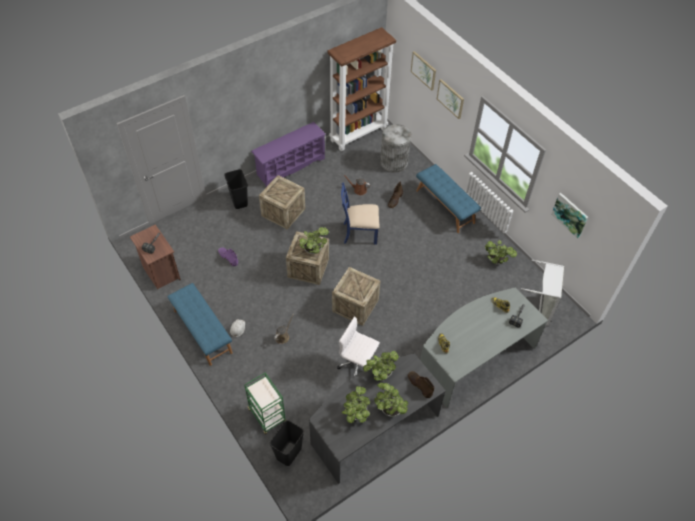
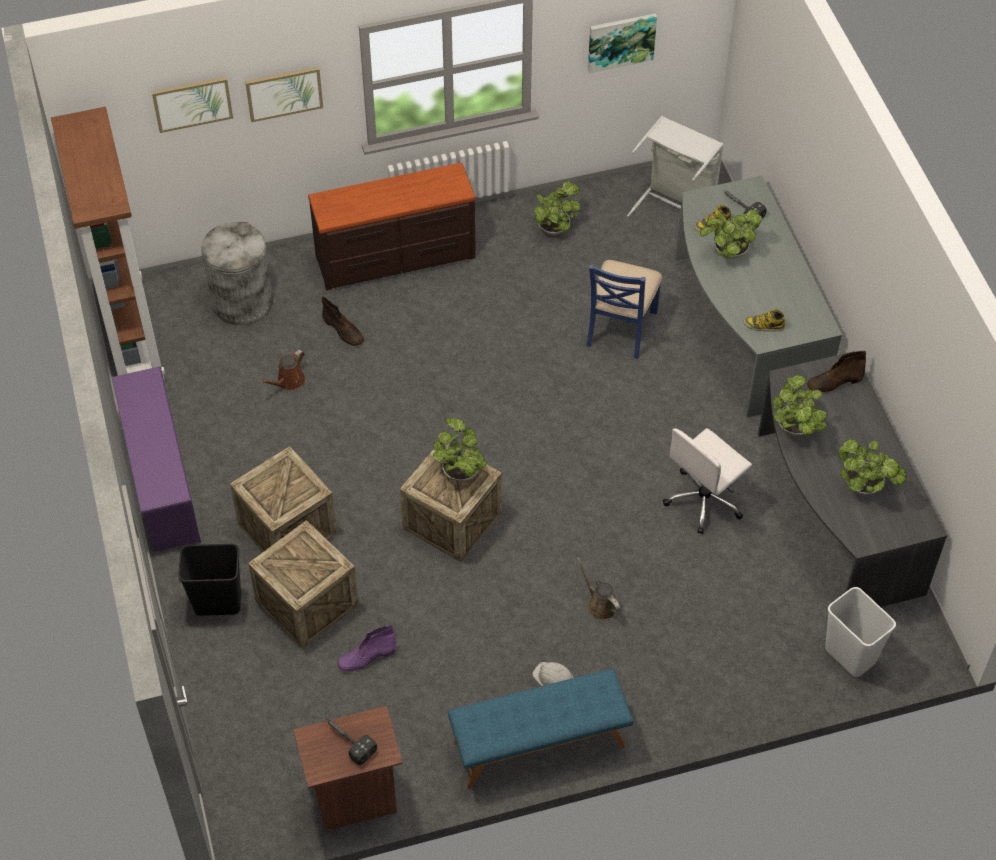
camera: 70 degrees left, 0 degrees up
green cart [244,372,286,434] -> none
black trash can [269,420,304,466] -> white trash can [825,587,896,677]
crate [332,267,380,326] -> crate moved to [248,520,359,649]
blue chair [341,182,380,244] -> blue chair moved to [586,260,662,359]
potted plant [374,383,408,417] -> potted plant moved to [700,209,762,259]
blue bench [416,164,481,233] -> brown dresser [308,163,476,291]

